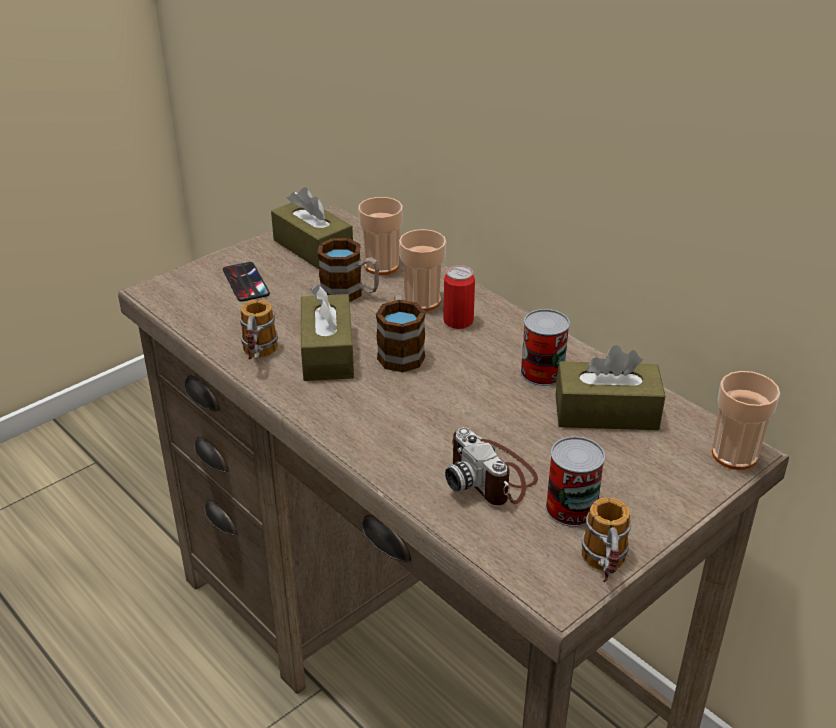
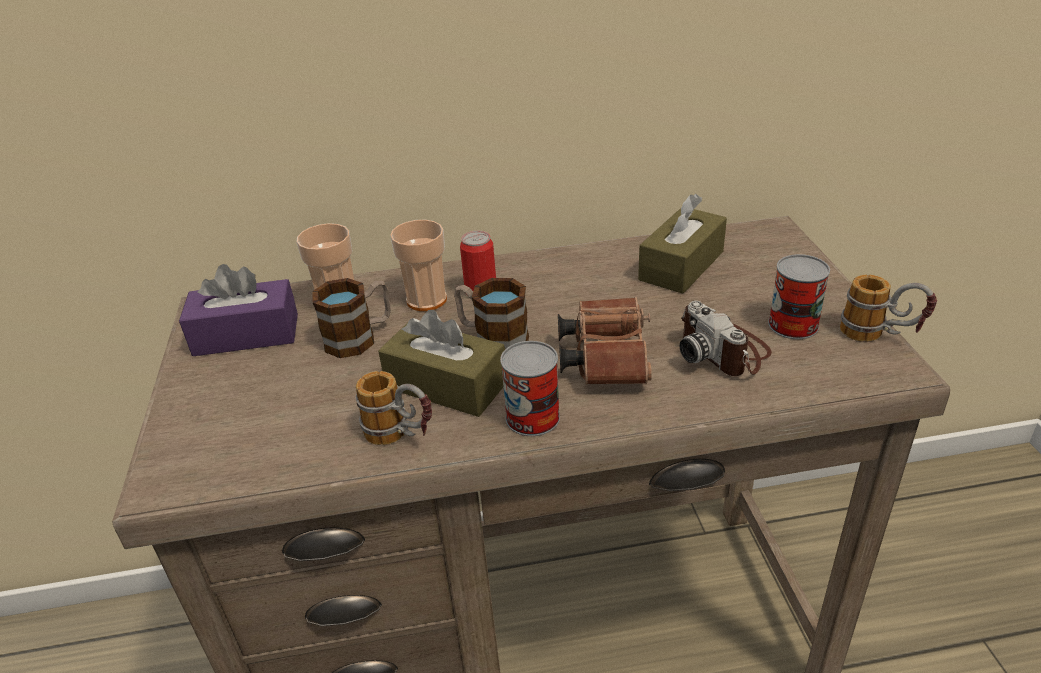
camera: 55 degrees left, 0 degrees up
phone [223,262,270,302] -> none
brown tissue box [271,187,353,269] -> purple tissue box [179,264,298,356]
camera [445,427,538,505] -> camera turned 60 degrees clockwise [680,301,772,376]
can [520,309,570,386] -> can moved to [500,341,560,436]
cup [712,371,780,470] -> none
none -> brown binoculars [558,297,652,385]

